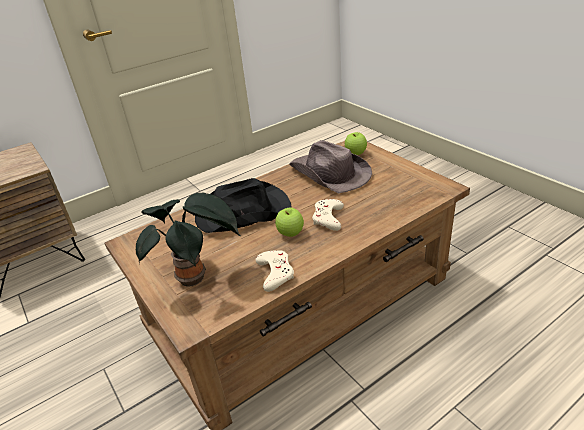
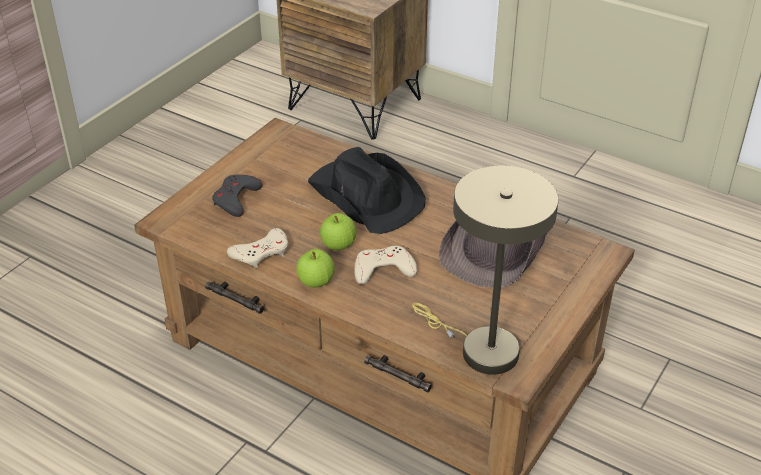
camera: 65 degrees right, 5 degrees up
potted plant [136,193,241,287] -> grey game controller [212,175,262,217]
apple [345,132,367,155] -> apple moved to [296,249,335,288]
none -> beige table lamp [412,165,558,375]

